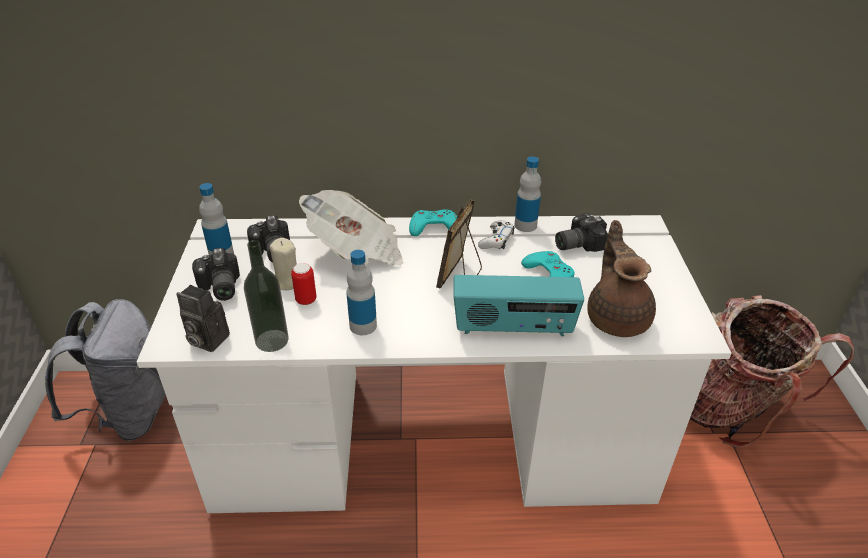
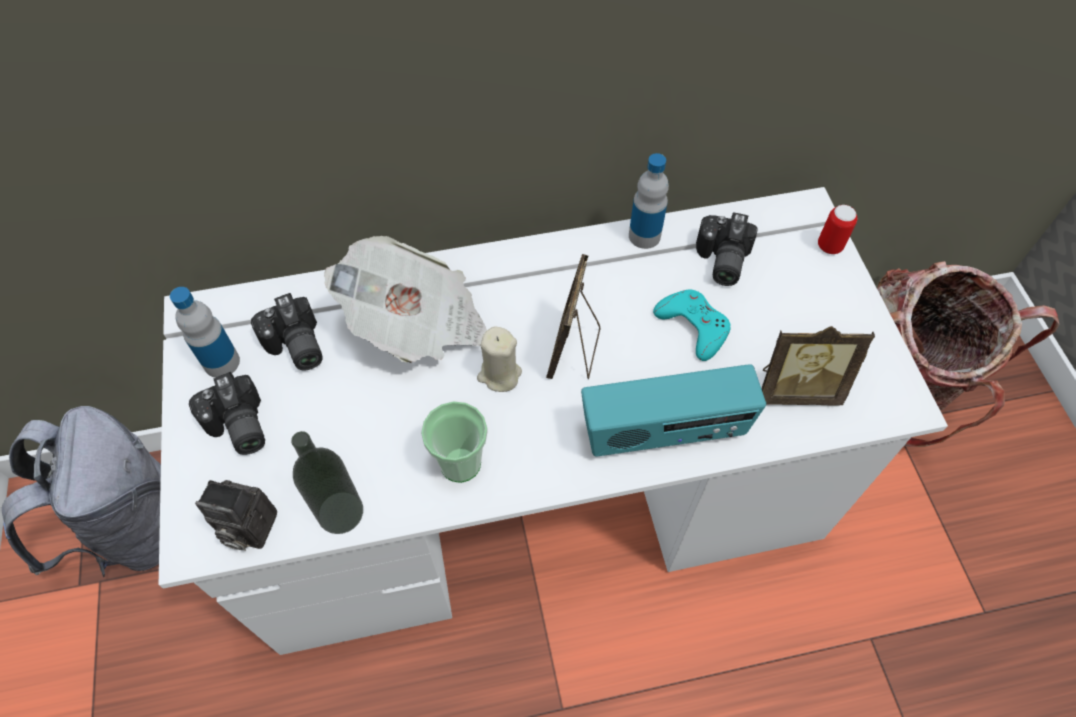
camera: 10 degrees left, 20 degrees up
beige candle [270,238,297,290] -> beige candle moved to [477,326,522,392]
can [291,263,316,305] -> can moved to [818,205,857,254]
bottle [346,250,377,335] -> cup [421,401,488,483]
turquoise game controller [409,209,457,236] -> none
white game controller [478,220,515,249] -> none
camera [555,213,608,252] -> camera turned 45 degrees counterclockwise [696,212,758,286]
brown teapot [587,220,656,337] -> picture frame [762,326,875,406]

